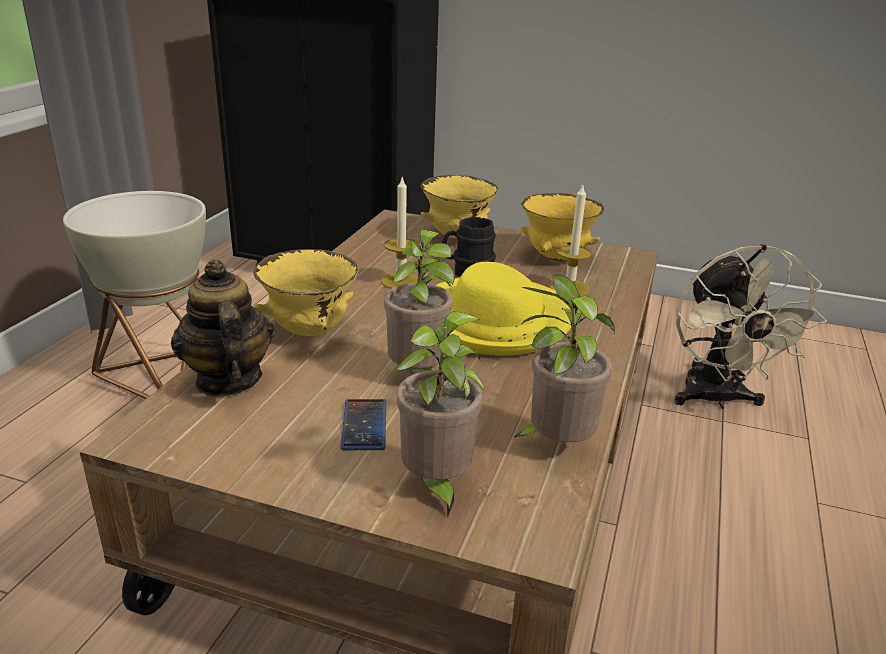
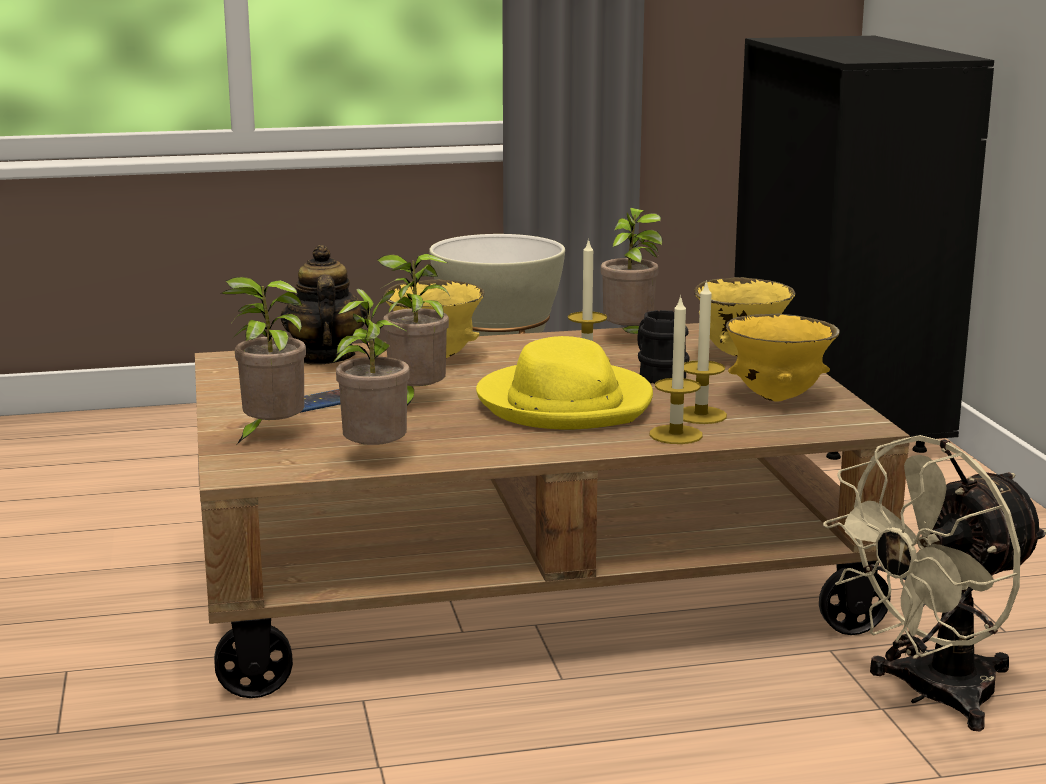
camera: 60 degrees right, 10 degrees down
teapot [171,259,274,396] -> teapot turned 45 degrees counterclockwise [281,245,368,365]
none -> potted plant [601,208,663,334]
none -> candle [650,295,703,444]

